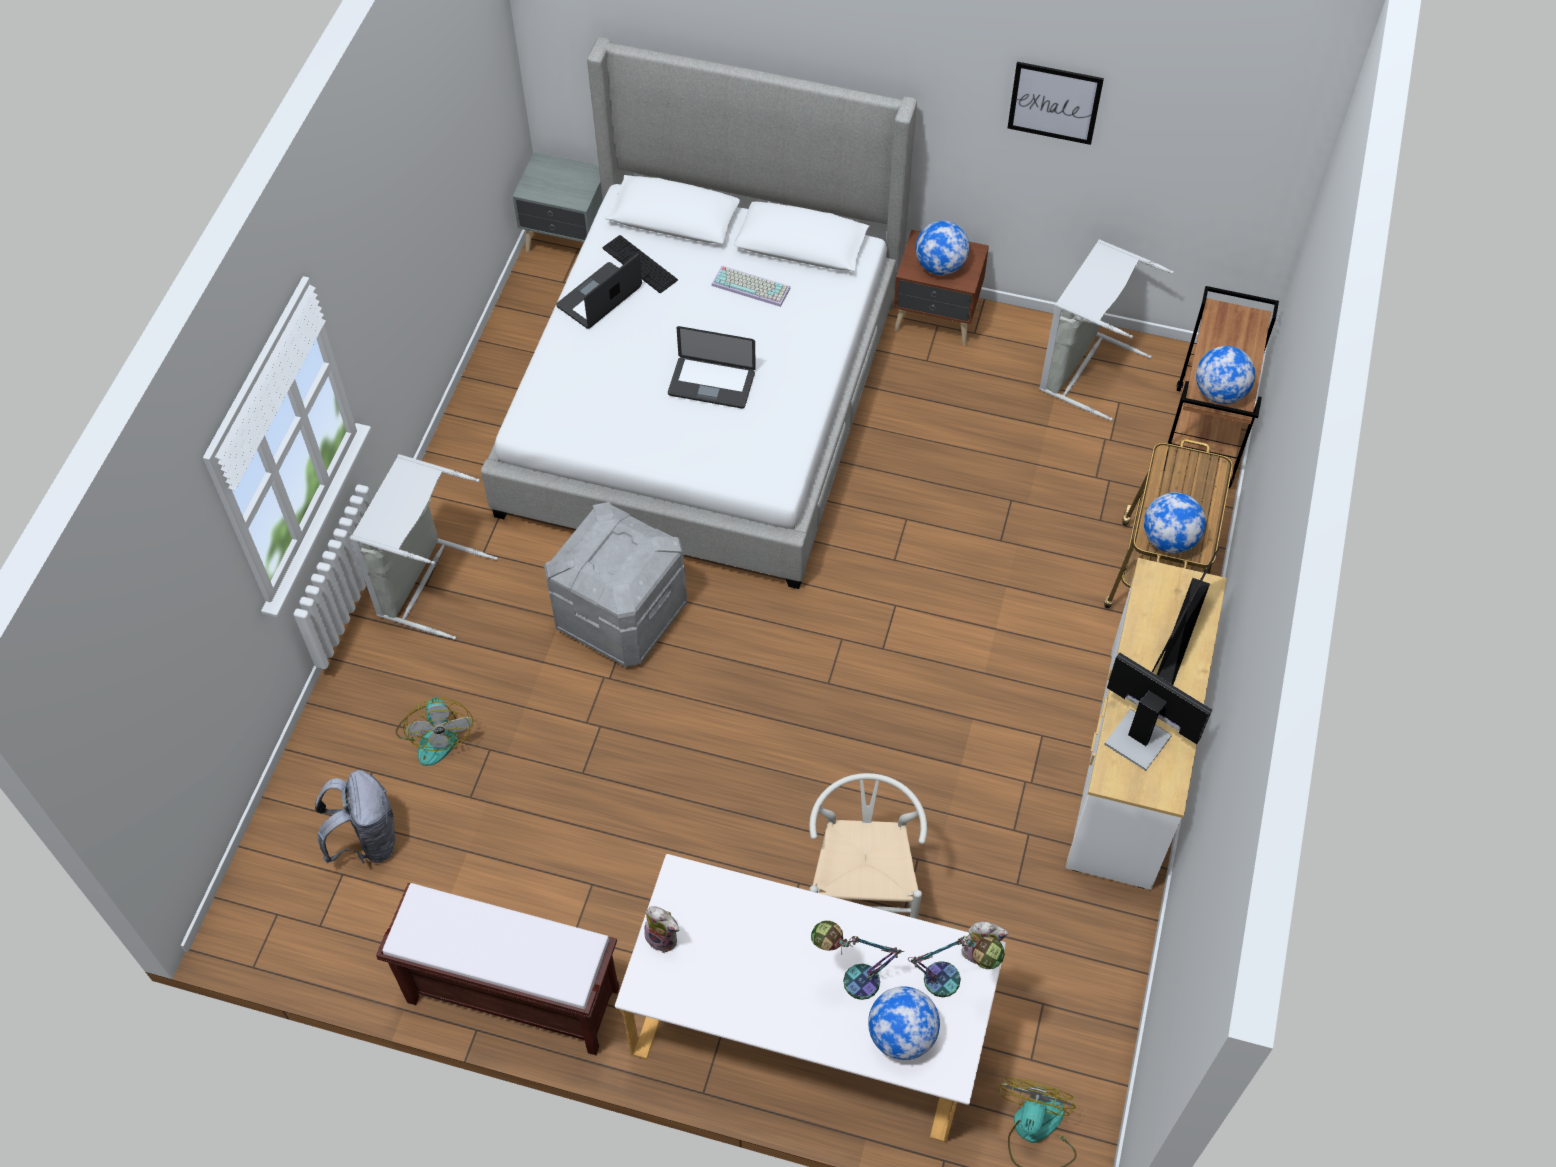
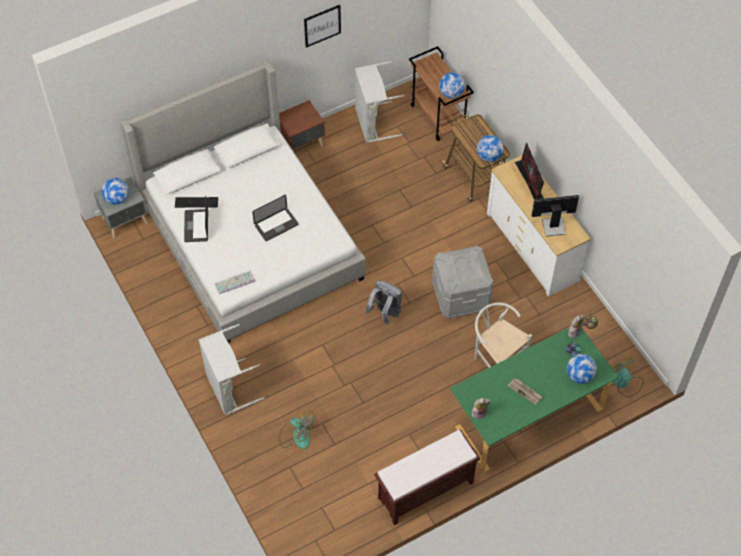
camera: 45 degrees left, 0 degrees up
grey backpack [315,770,397,864] -> grey backpack moved to [365,281,402,325]
grey storage box [544,502,687,667] -> grey storage box moved to [432,245,494,318]
white desk [615,854,1006,1142] -> green desk [450,328,619,473]
keyboard [711,266,790,307] -> keyboard moved to [214,270,255,294]
table lamp [811,921,904,1000] -> none
globe [916,221,969,275] -> globe moved to [102,178,129,205]
none -> newspaper [508,378,542,405]

